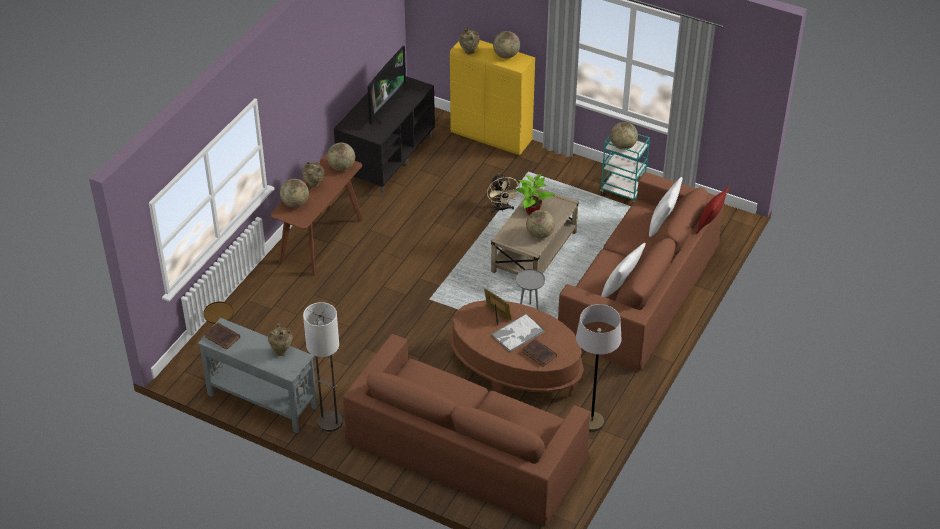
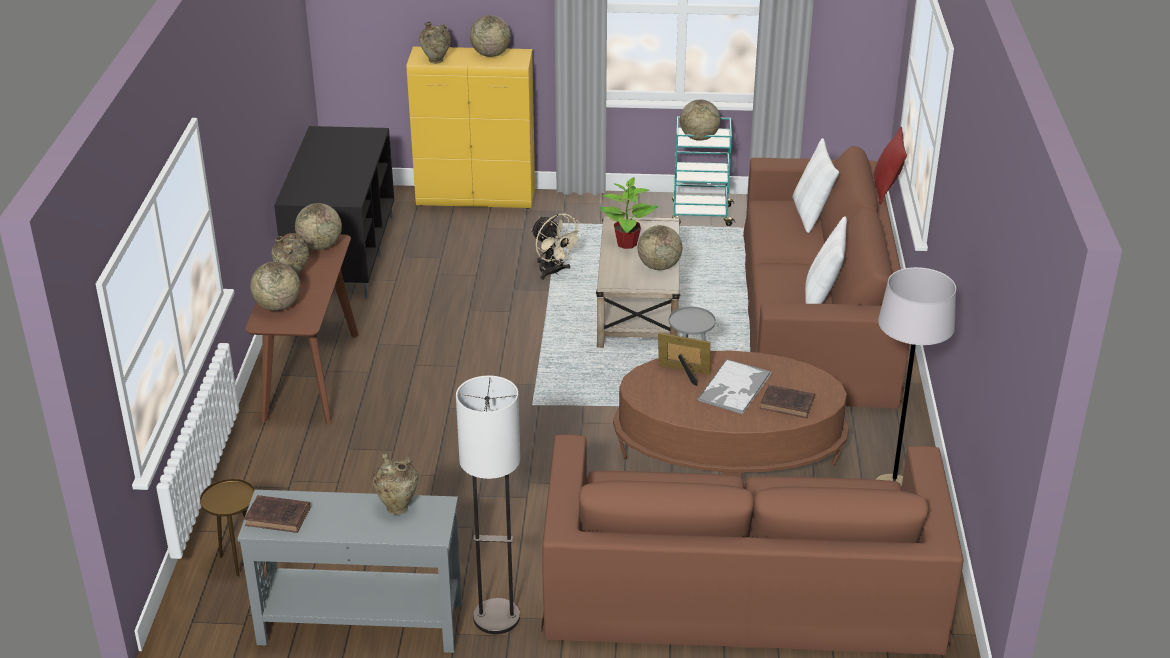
camera: 25 degrees left, 10 degrees down
television [367,46,406,125] -> none

